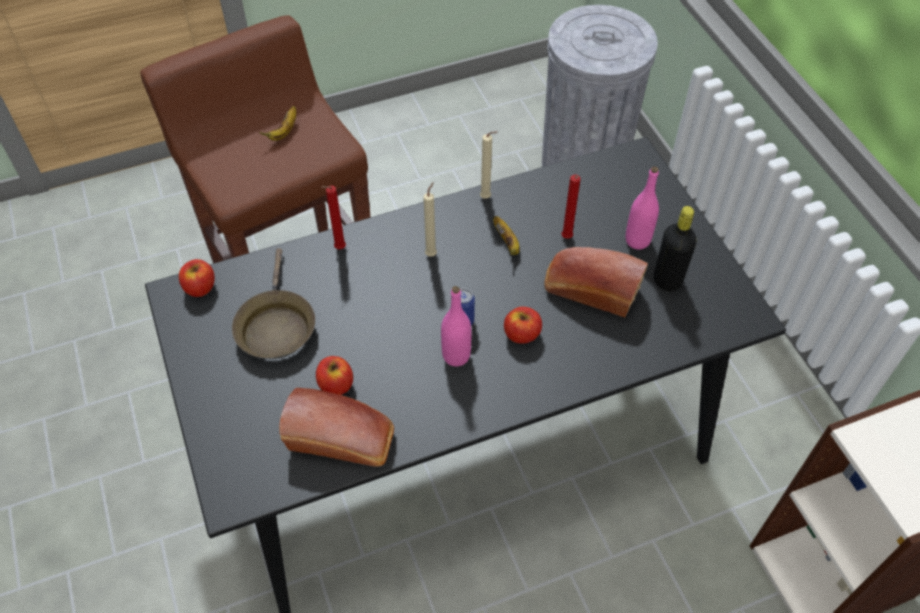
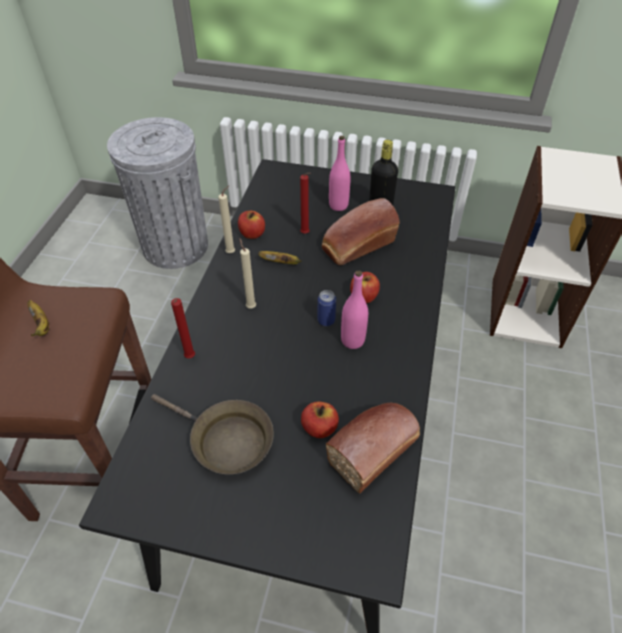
camera: 55 degrees left, 5 degrees down
apple [179,259,215,297] -> apple moved to [238,211,265,239]

